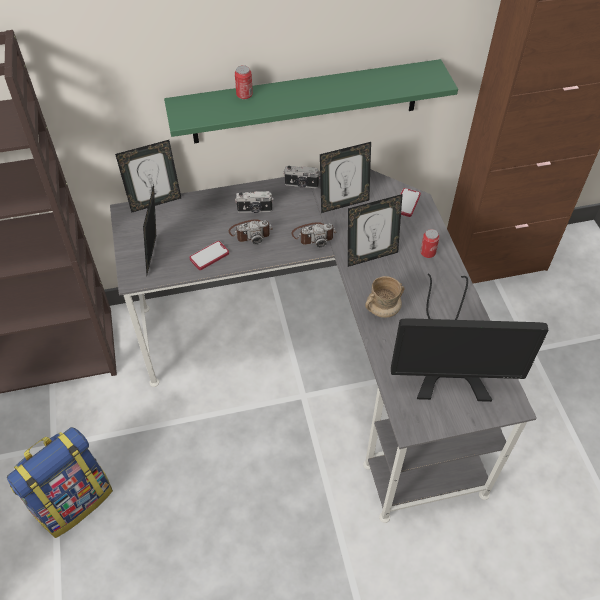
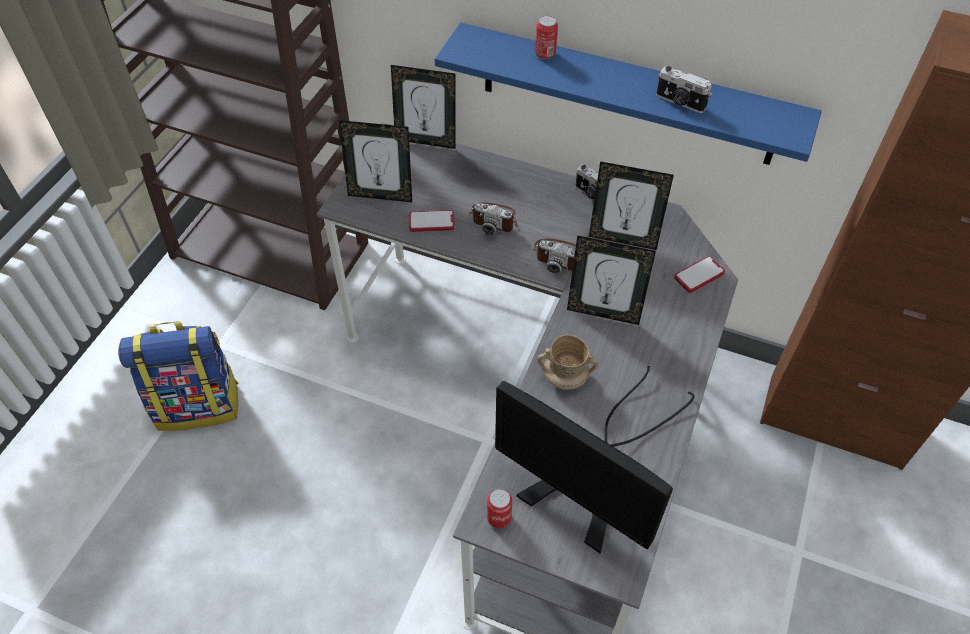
camera: 35 degrees right, 0 degrees up
picture frame [143,185,156,275] -> picture frame turned 120 degrees counterclockwise [339,120,412,202]
green shelf [164,59,458,143] -> blue shelf [435,22,822,165]
camera [235,191,274,213] -> camera moved to [656,66,712,113]
can [420,229,440,258] -> can moved to [487,489,512,528]

